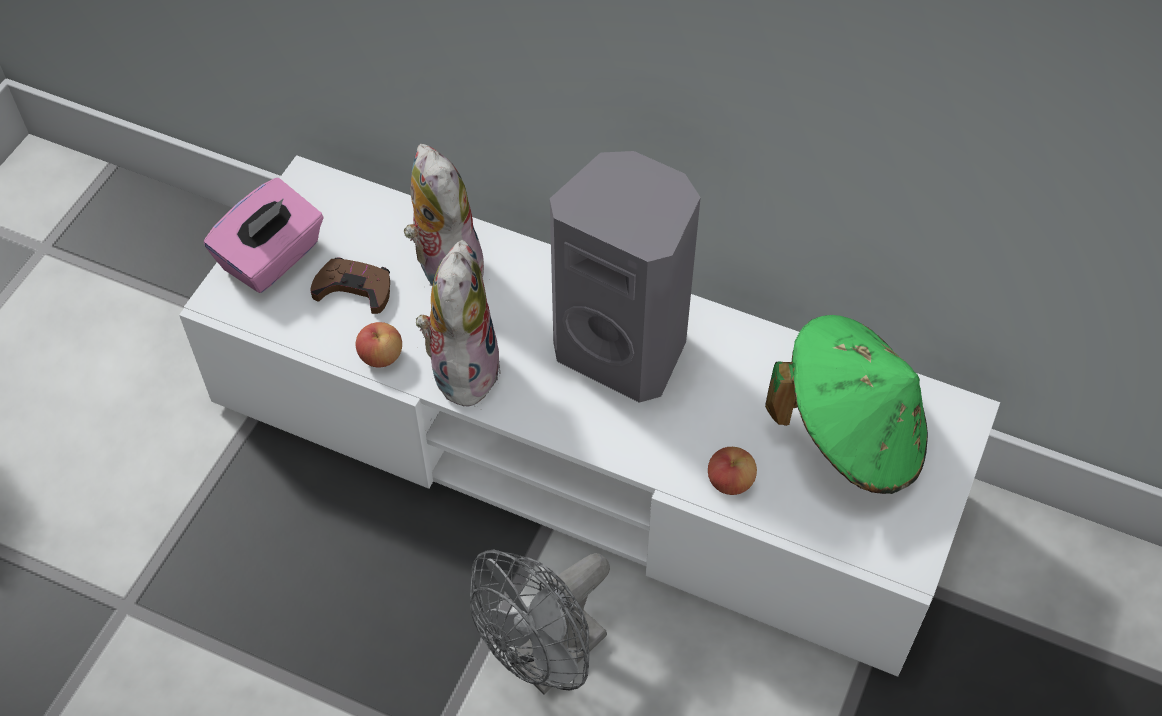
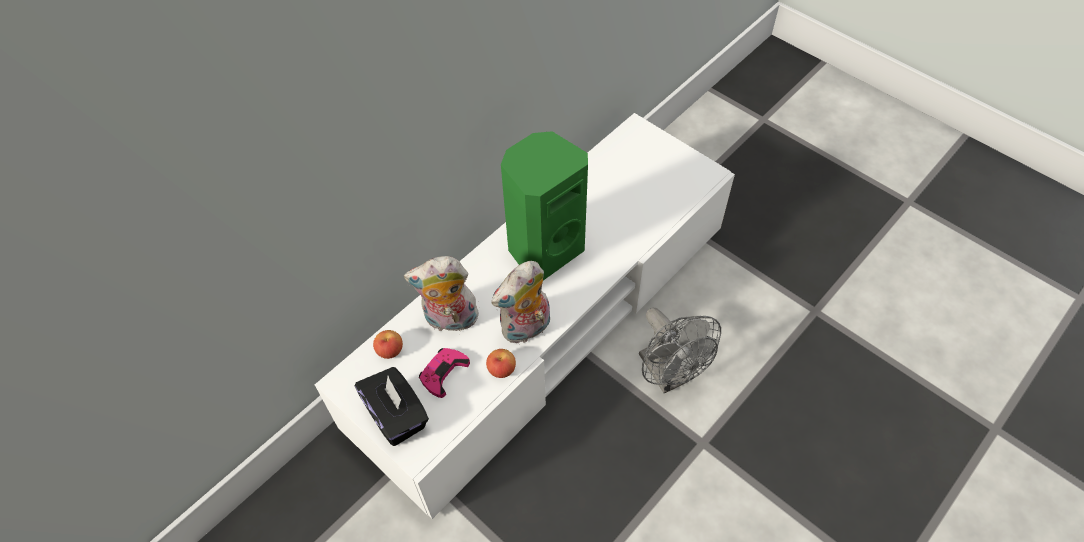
camera: 70 degrees left, 0 degrees up
pink tissue box [204,178,324,293] -> black tissue box [355,367,429,446]
brown game controller [311,257,390,314] -> pink game controller [419,348,470,398]
plush toy [415,240,501,408] -> plush toy turned 60 degrees counterclockwise [491,261,550,343]
grey speaker [550,151,701,403] -> green speaker [501,131,588,280]
apple [708,447,757,495] -> apple moved to [373,330,403,359]
green hat [765,315,928,494] -> none

